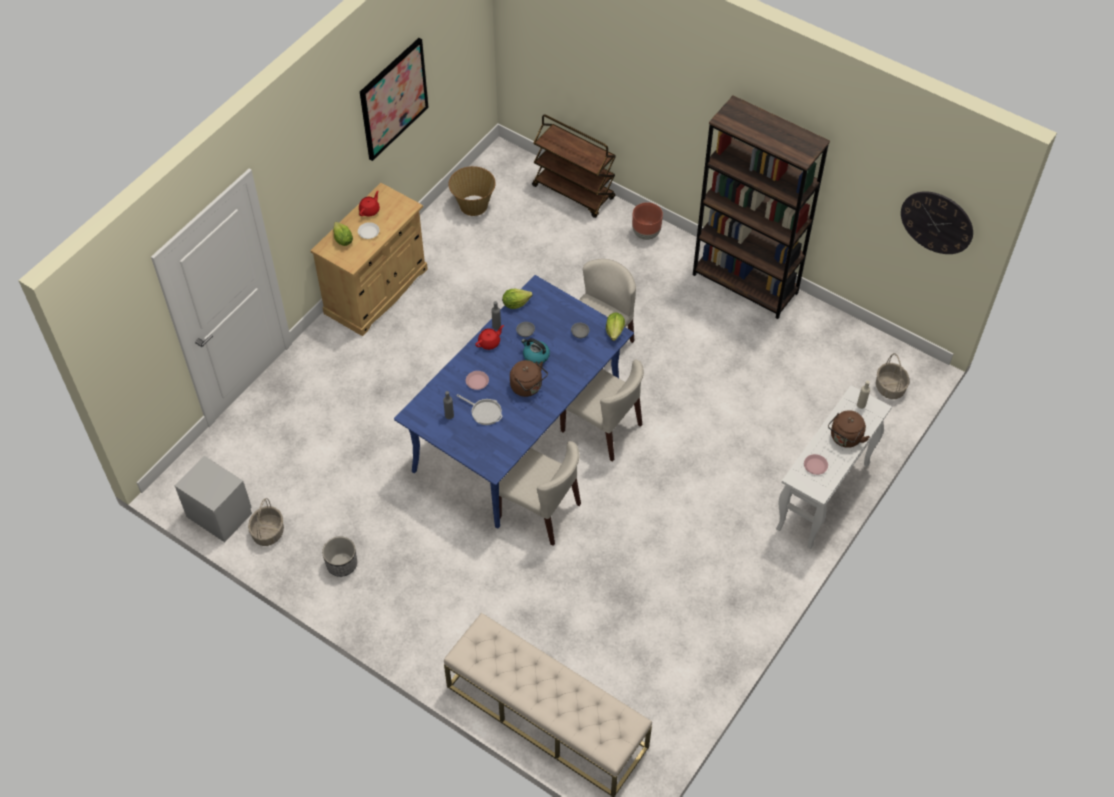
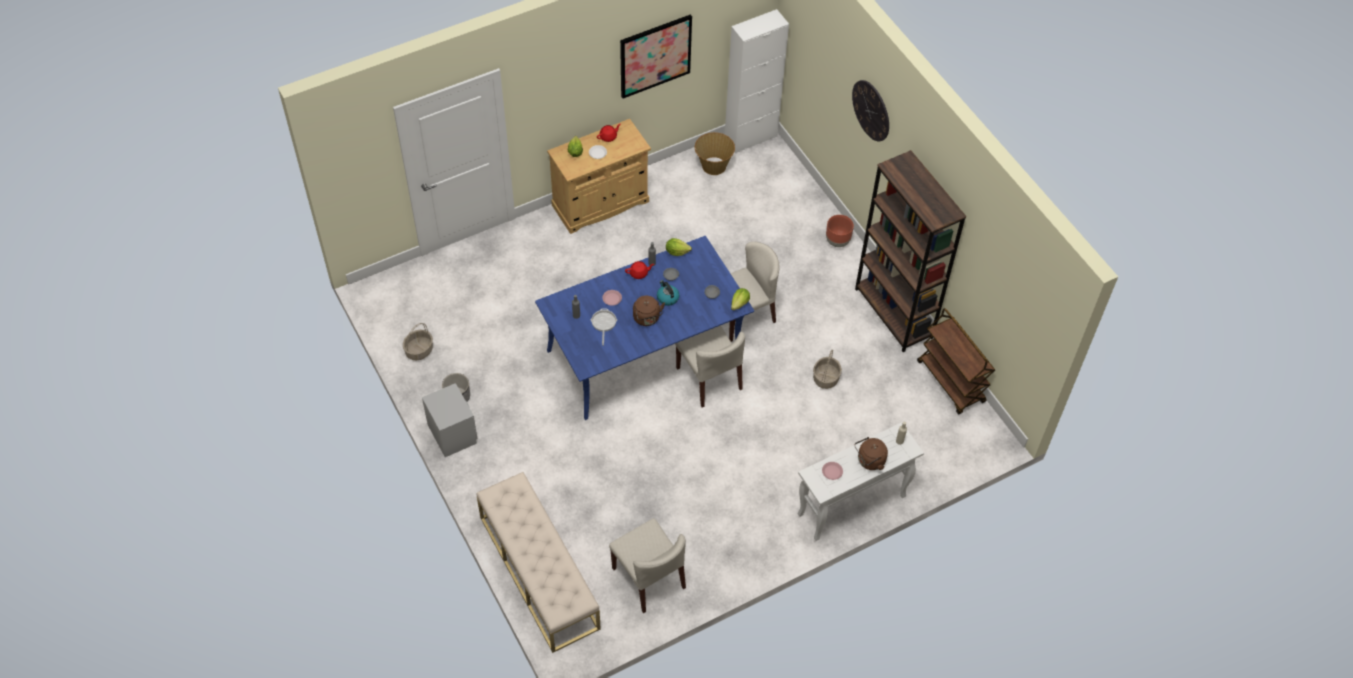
camera: 25 degrees right, 0 degrees up
grey nightstand [175,456,252,542] -> grey nightstand moved to [422,383,478,457]
frying pan [456,394,503,425] -> frying pan turned 150 degrees counterclockwise [591,308,617,346]
beige chair [499,441,581,546] -> beige chair moved to [609,518,686,613]
brown cart [532,114,616,218] -> brown cart moved to [917,308,995,414]
basket [876,353,910,399] -> basket moved to [813,350,842,389]
wall clock [901,191,973,254] -> wall clock moved to [852,80,889,142]
none -> white cabinet [725,9,789,154]

